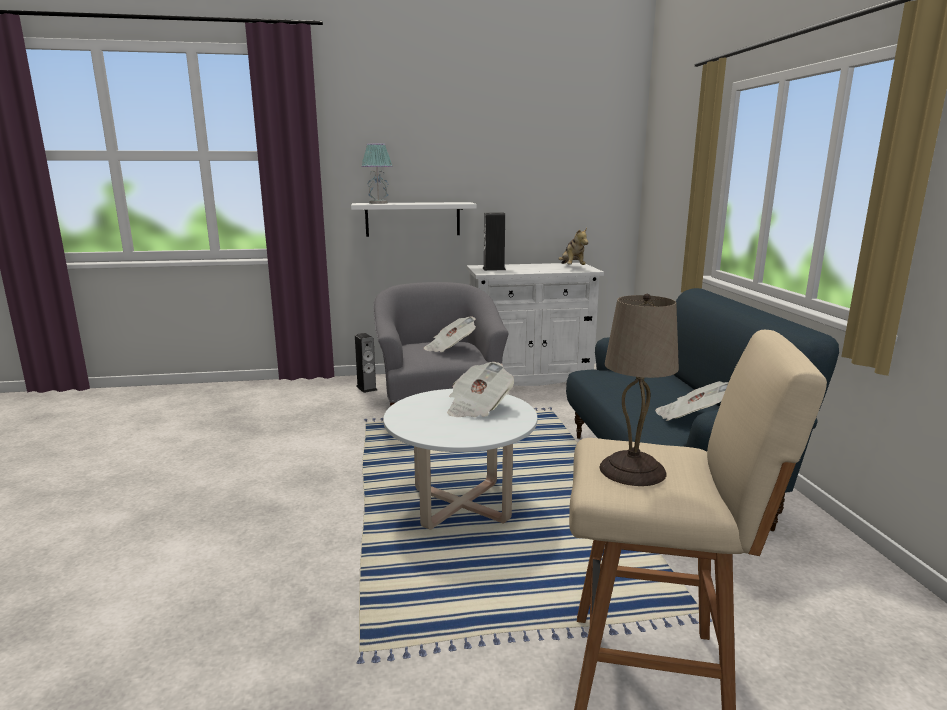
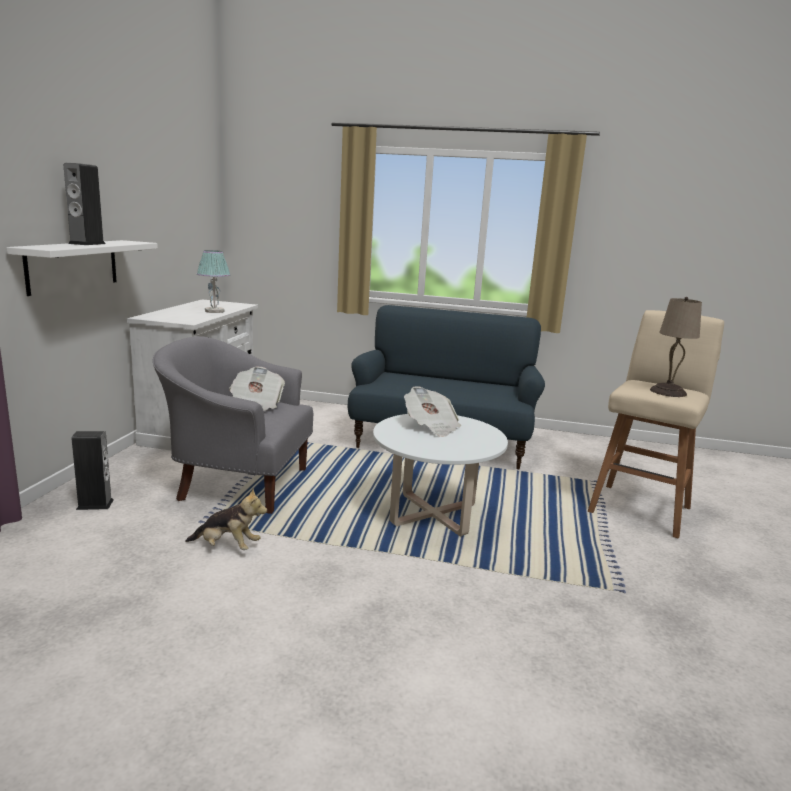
camera: 70 degrees left, 0 degrees up
table lamp [361,143,393,204] -> table lamp moved to [197,250,230,313]
speaker [482,212,506,271] -> speaker moved to [64,163,106,245]
plush toy [559,228,588,265] -> plush toy moved to [185,488,267,550]
newspaper [655,381,729,421] -> none

